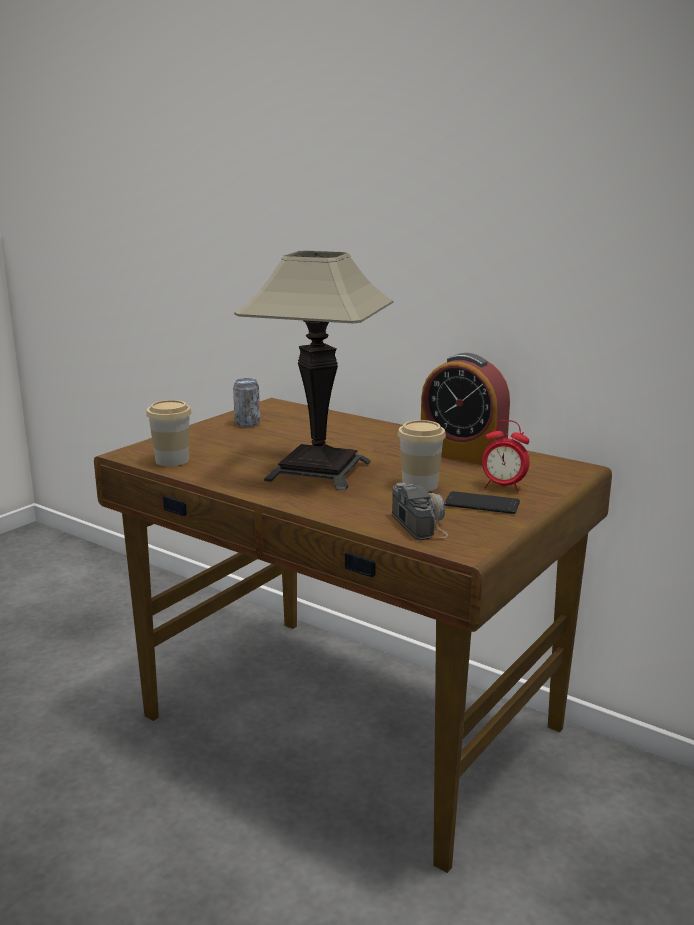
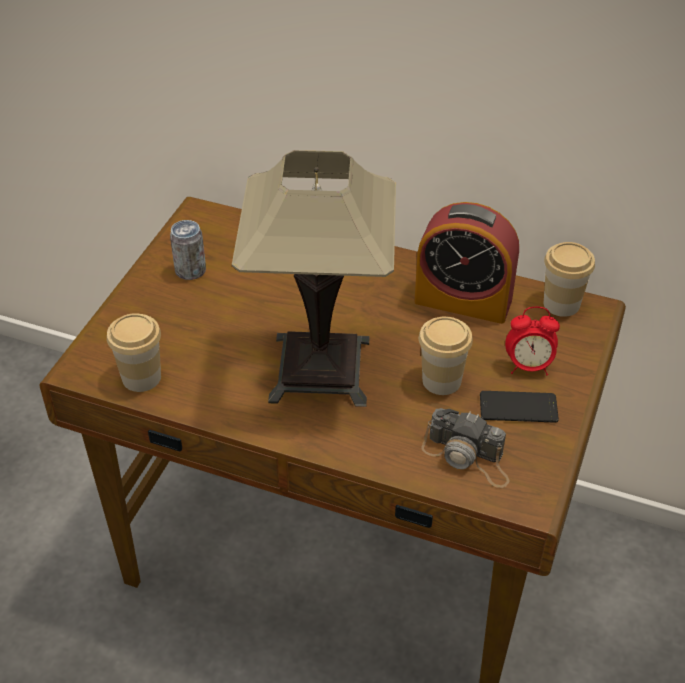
camera: 15 degrees left, 25 degrees up
camera [392,482,448,540] -> camera turned 150 degrees clockwise [421,408,510,488]
none -> cup [544,242,595,317]

